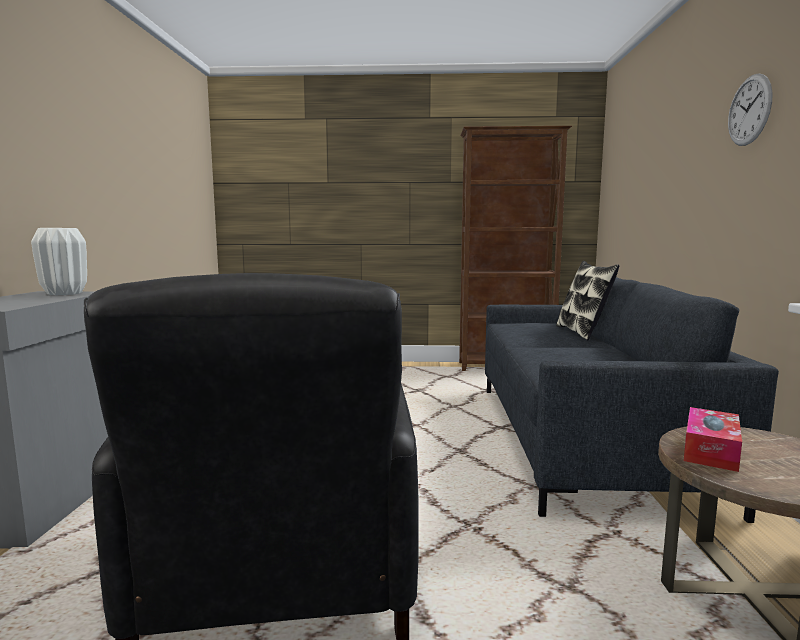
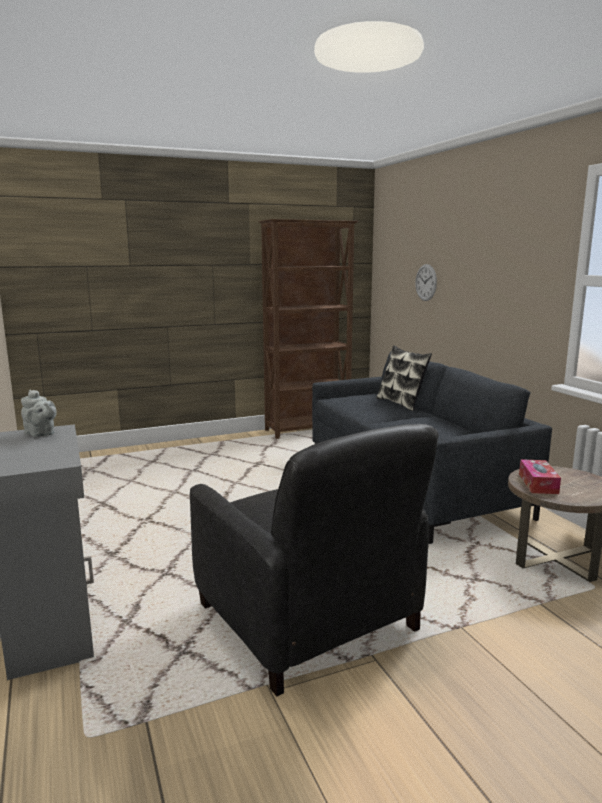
camera: 25 degrees left, 5 degrees up
white vase [31,228,87,295] -> grey teapot [21,390,57,437]
wall clock [728,73,773,146] -> wall clock moved to [415,264,437,301]

